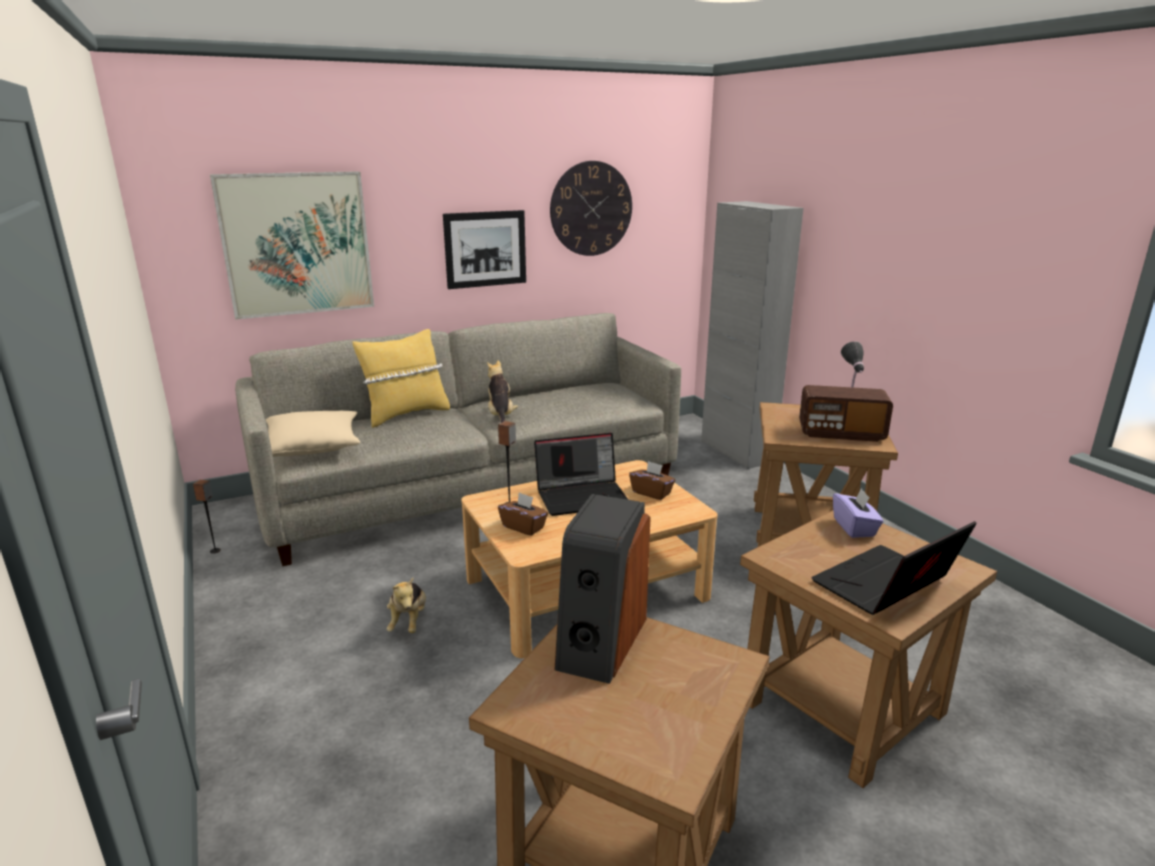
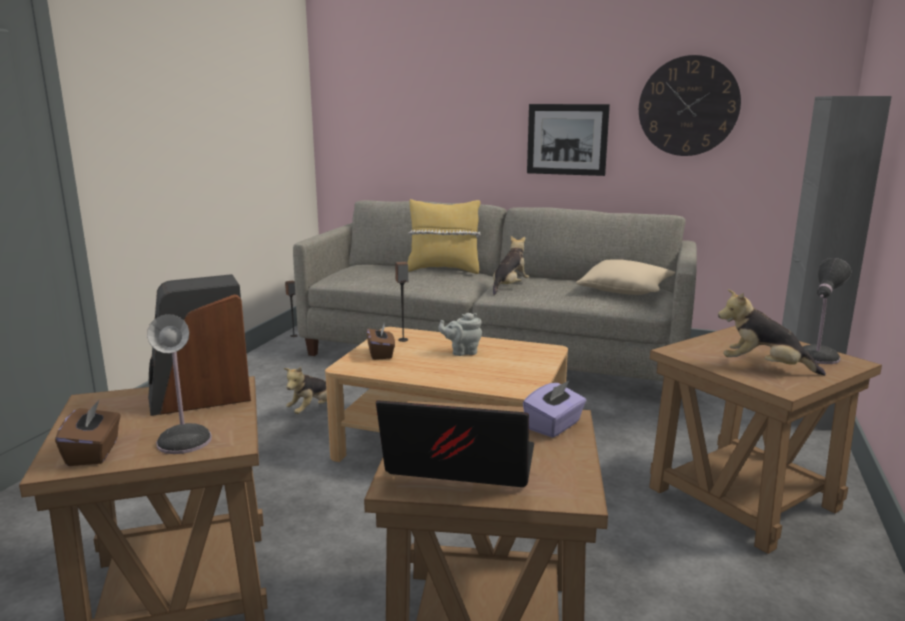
camera: 45 degrees right, 5 degrees down
picture [210,171,374,320] -> none
beige pillow [266,411,360,457] -> beige pillow moved to [576,259,675,295]
laptop [534,433,628,516] -> grey teapot [438,313,482,356]
brown tissue box [629,461,675,500] -> brown tissue box moved to [55,400,121,466]
radio [799,385,893,442] -> plush toy [718,289,826,376]
none -> table lamp [147,314,212,454]

